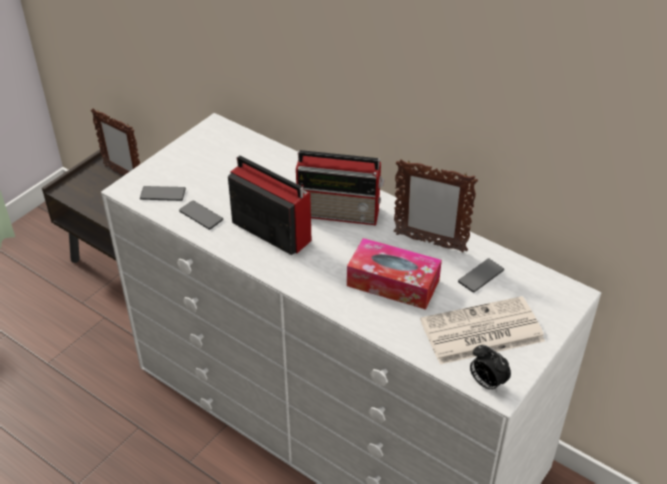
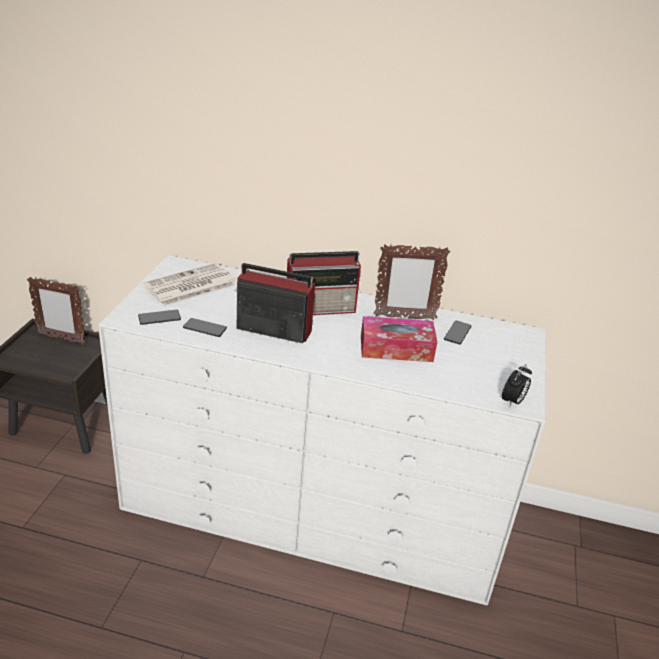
camera: 25 degrees left, 10 degrees down
newspaper [420,296,545,365] -> newspaper moved to [143,263,237,306]
alarm clock [470,345,511,392] -> alarm clock turned 75 degrees counterclockwise [502,364,532,408]

